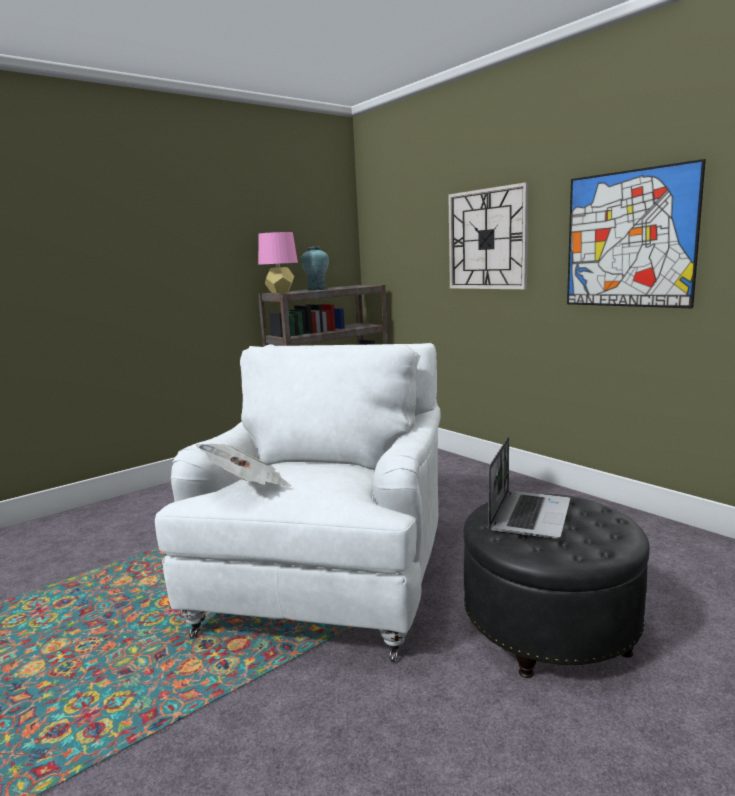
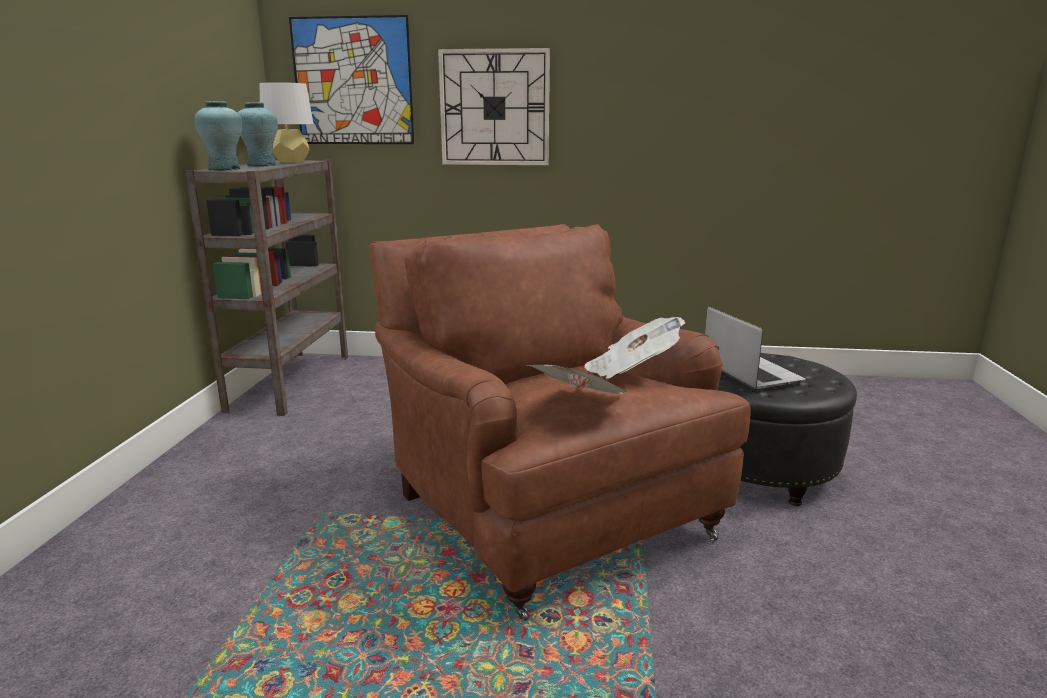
camera: 45 degrees left, 5 degrees up
white armchair [155,343,441,662] -> brown armchair [369,224,751,621]
pink table lamp [258,232,298,293] -> turquoise vase [194,101,242,171]
picture [567,159,706,308] -> picture moved to [289,15,414,144]
none -> grey table lamp [259,82,314,163]
none -> newspaper [584,317,685,379]

